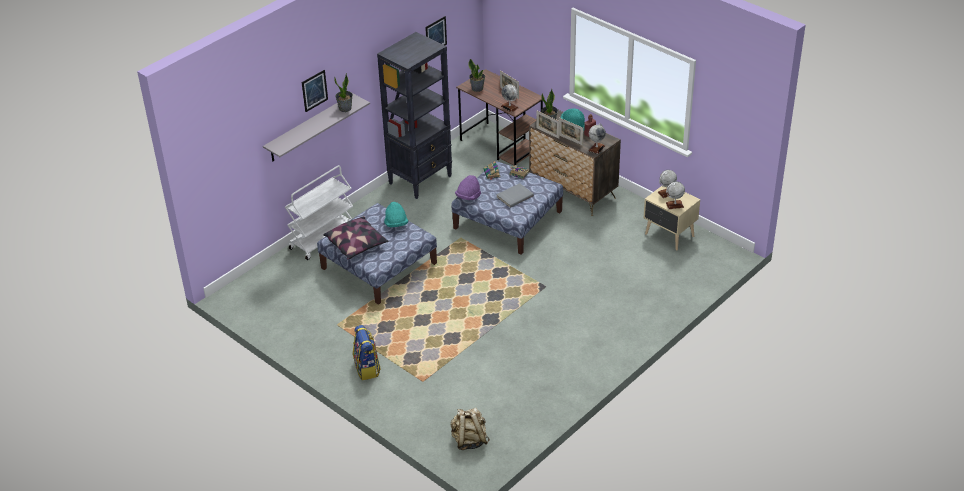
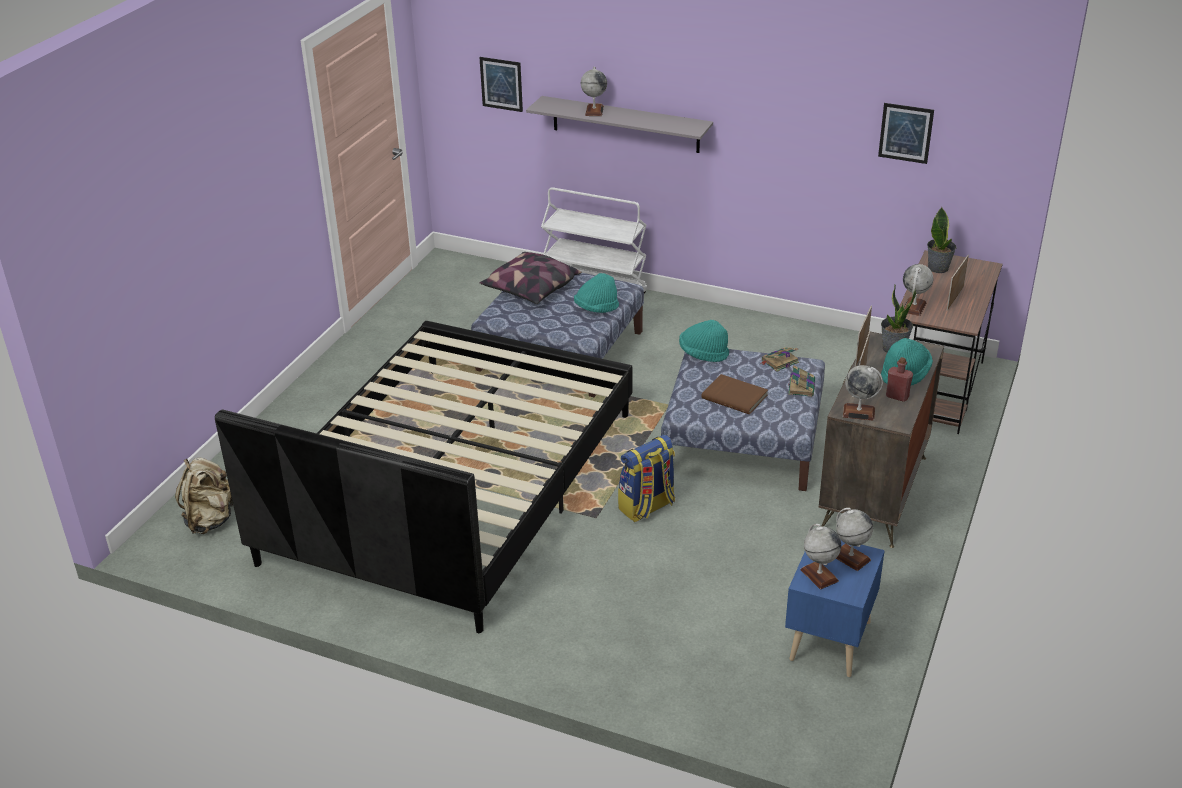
camera: 70 degrees right, 5 degrees down
picture [302,70,328,112] -> picture moved to [479,57,523,112]
potted plant [334,73,353,112] -> none
backpack [353,325,381,380] -> backpack moved to [618,435,675,522]
black bookcase [377,32,452,199] -> none
purple hat [455,175,481,200] -> turquoise hat [679,320,729,362]
grey book [496,183,534,208] -> brown book [701,374,768,415]
beige nightstand [644,185,700,250] -> blue nightstand [785,539,885,677]
none -> black bed [215,321,632,633]
none -> globe [581,67,607,116]

